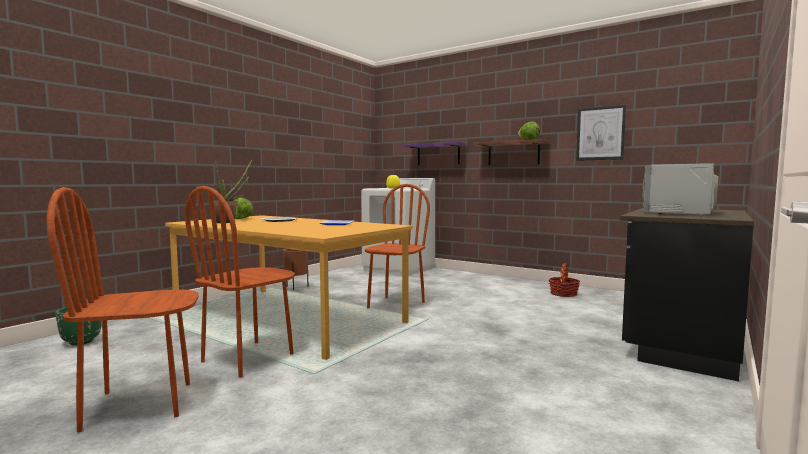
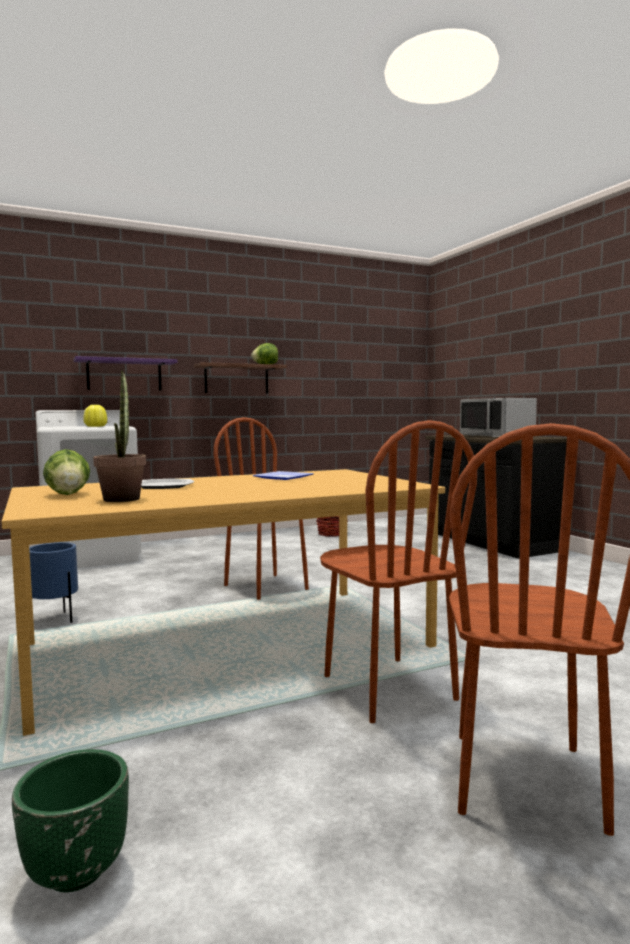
camera: 60 degrees left, 0 degrees up
brown planter [283,249,308,290] -> blue planter [29,542,78,623]
picture [576,105,626,161] -> none

